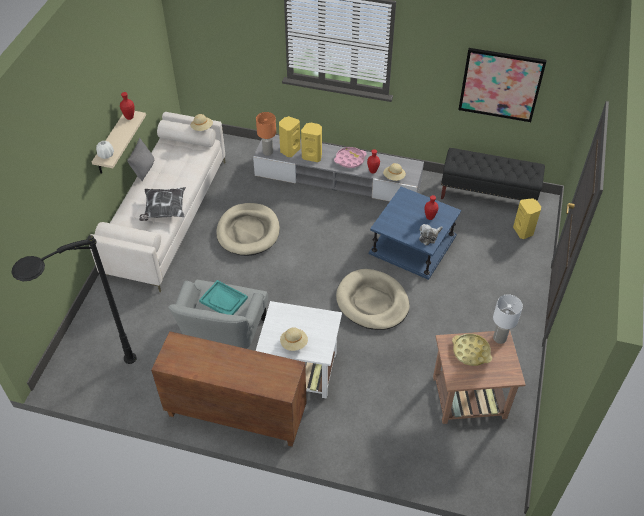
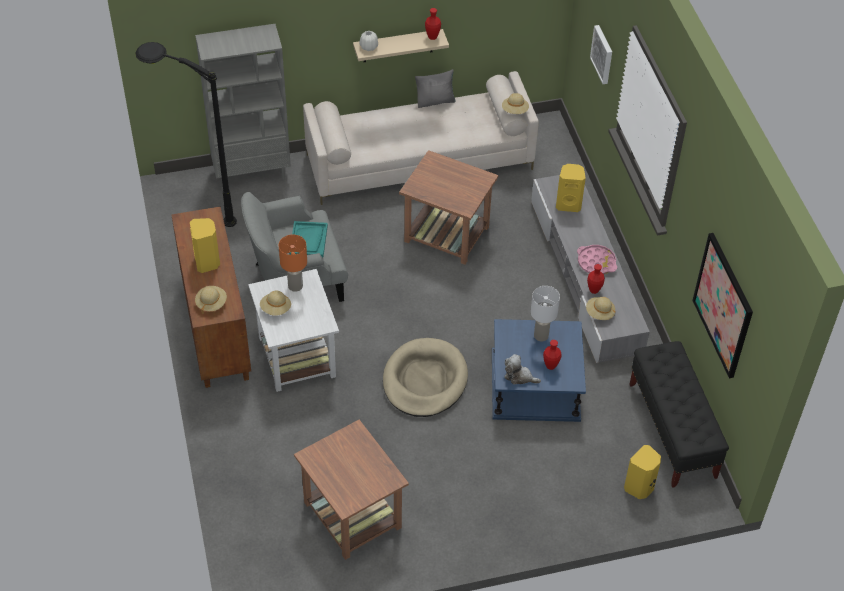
camera: 60 degrees right, 0 degrees up
pillow [139,187,186,221] -> none
beige dog bed [216,203,280,256] -> brown side table [399,150,498,265]
orange table lamp [256,112,276,156] -> orange table lamp moved to [279,235,307,292]
yellow speaker [301,123,322,162] -> yellow speaker moved to [190,218,220,273]
yellow tray [452,334,492,366] -> none
white table lamp [493,294,523,344] -> white table lamp moved to [531,286,560,342]
none -> grey bookcase [195,24,291,180]
none -> beige hat [195,286,227,314]
none -> picture [590,25,612,84]

